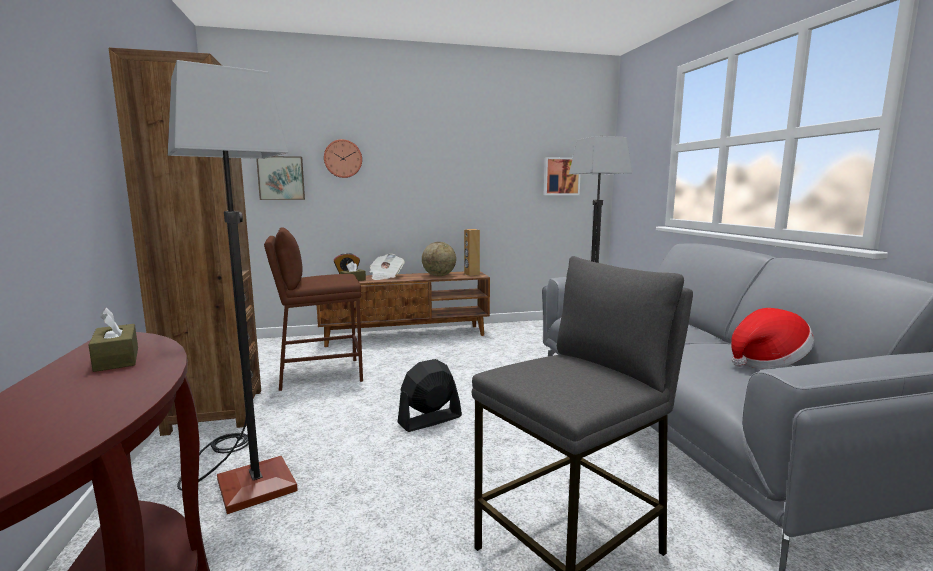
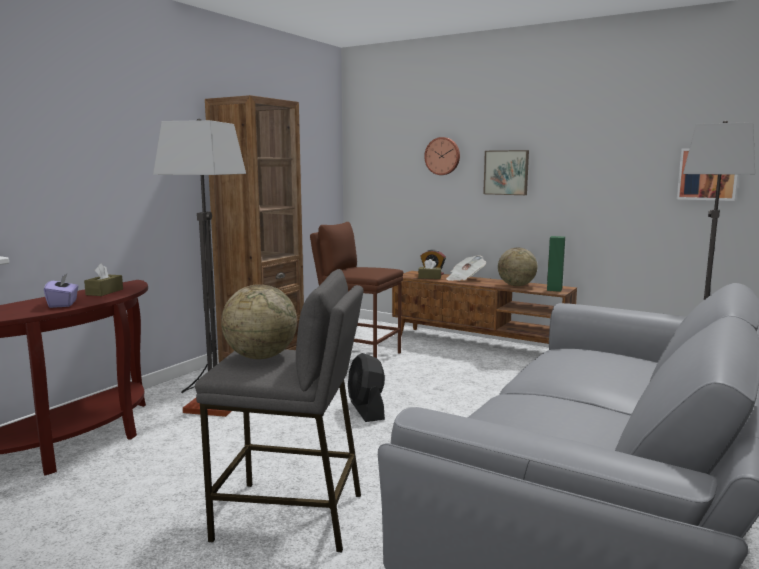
camera: 45 degrees right, 0 degrees up
picture [256,156,305,200] -> picture moved to [483,150,529,195]
black fan [397,359,462,432] -> black fan turned 120 degrees counterclockwise [348,353,385,422]
brown speaker [464,229,480,276] -> green speaker [547,236,565,292]
hat [731,308,814,369] -> none
none -> purple tissue box [44,273,79,308]
none -> globe [221,284,297,359]

